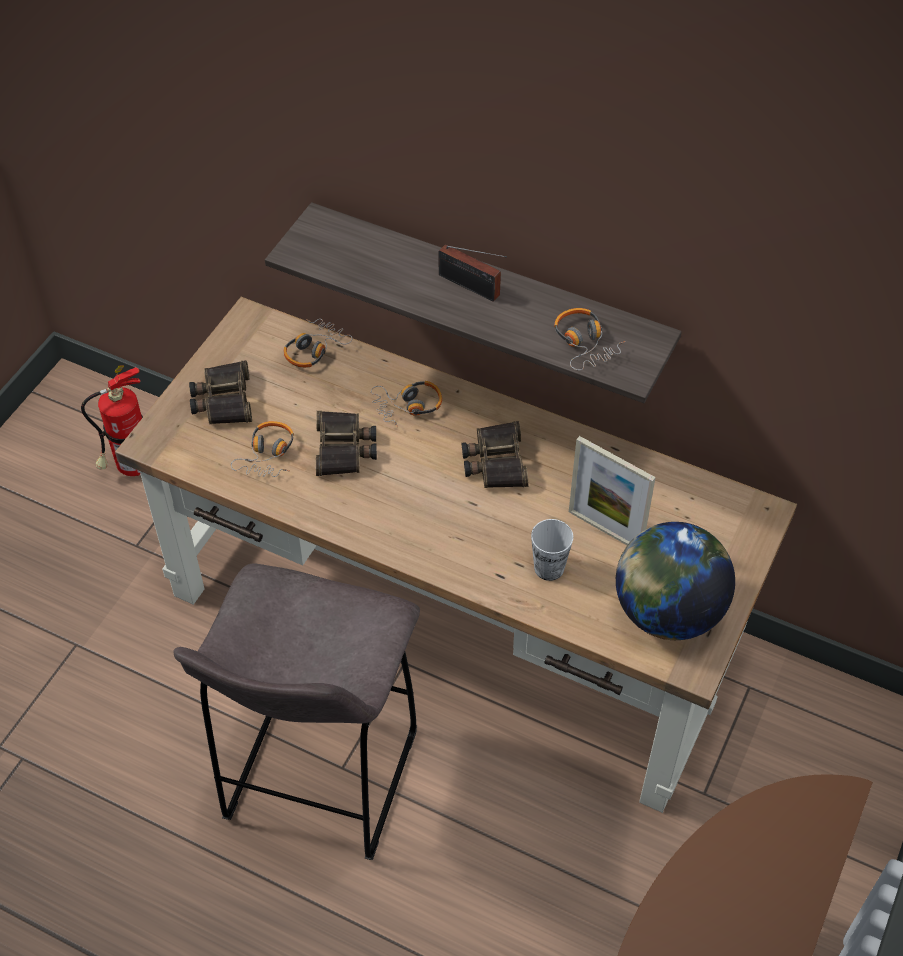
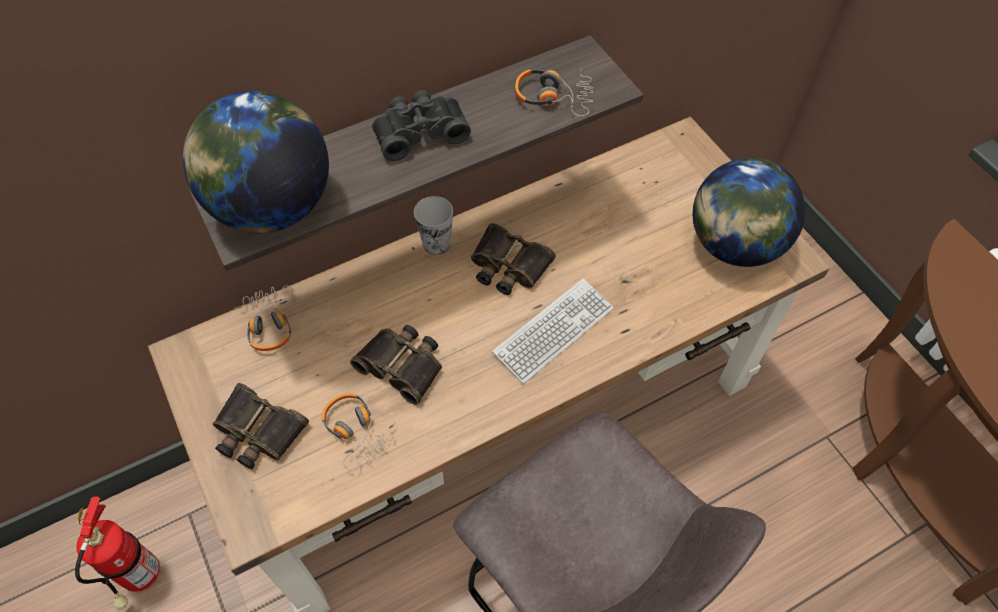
camera: 55 degrees left, 5 degrees up
headphones [371,381,442,426] -> none
radio [438,245,507,302] -> black binoculars [372,90,471,161]
cup [531,519,573,581] -> cup moved to [414,196,453,255]
picture frame [569,436,656,545] -> none
none -> globe [183,91,329,233]
none -> keyboard [492,279,614,384]

